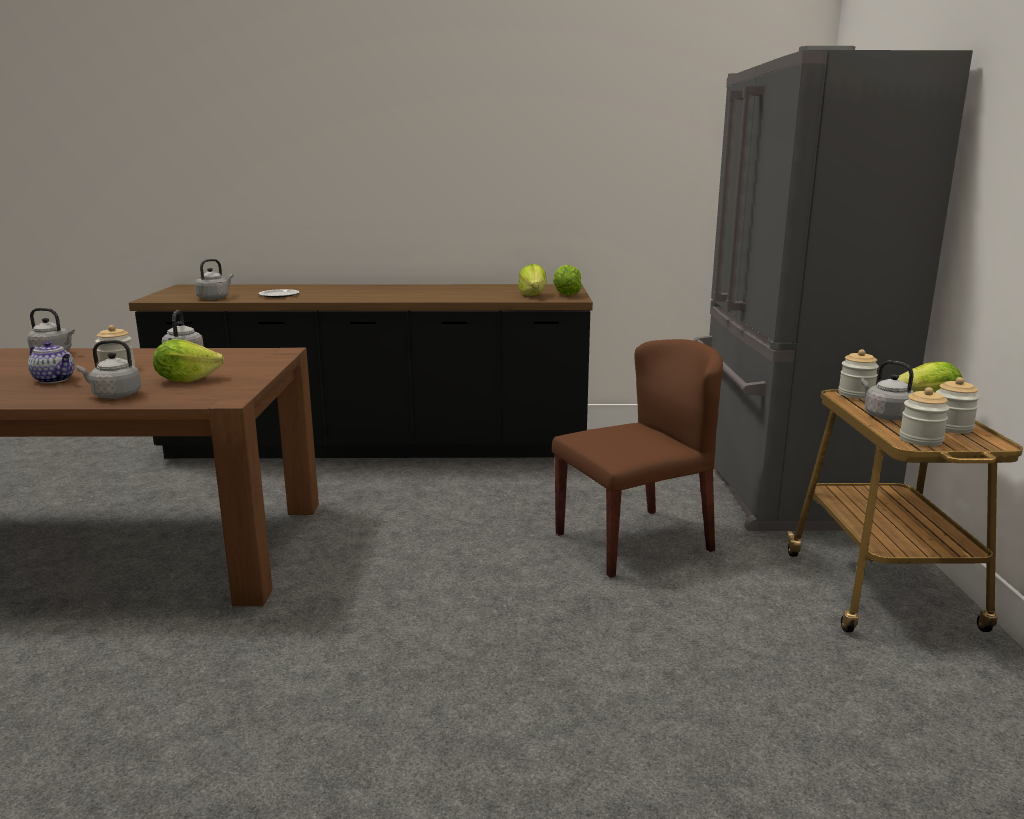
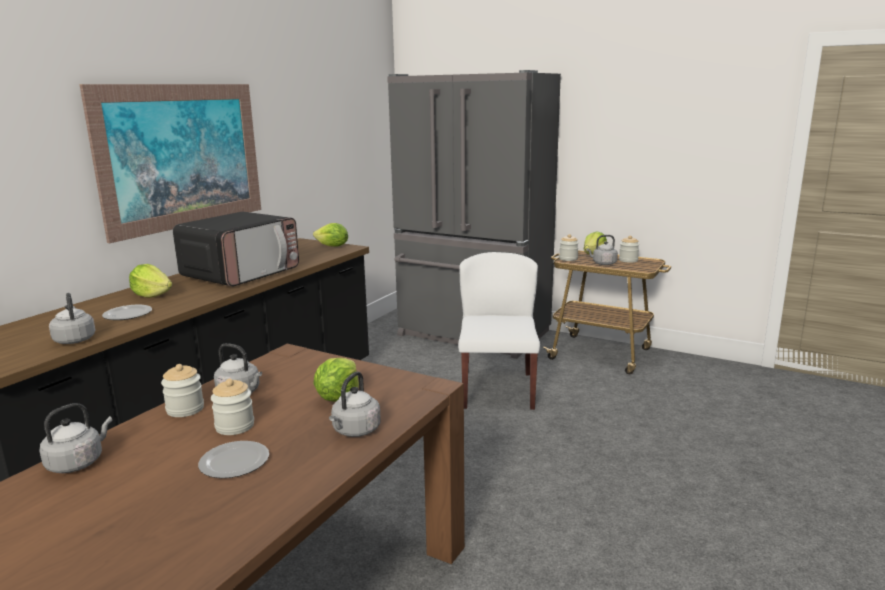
camera: 60 degrees left, 0 degrees up
teapot [28,341,75,383] -> plate [198,441,269,478]
lettuce [518,264,547,296] -> lettuce moved to [129,264,173,298]
brown chair [552,339,723,578] -> white chair [458,252,540,410]
jar [899,387,950,446] -> jar moved to [161,364,204,417]
none -> picture [79,84,261,243]
none -> microwave [173,212,299,287]

